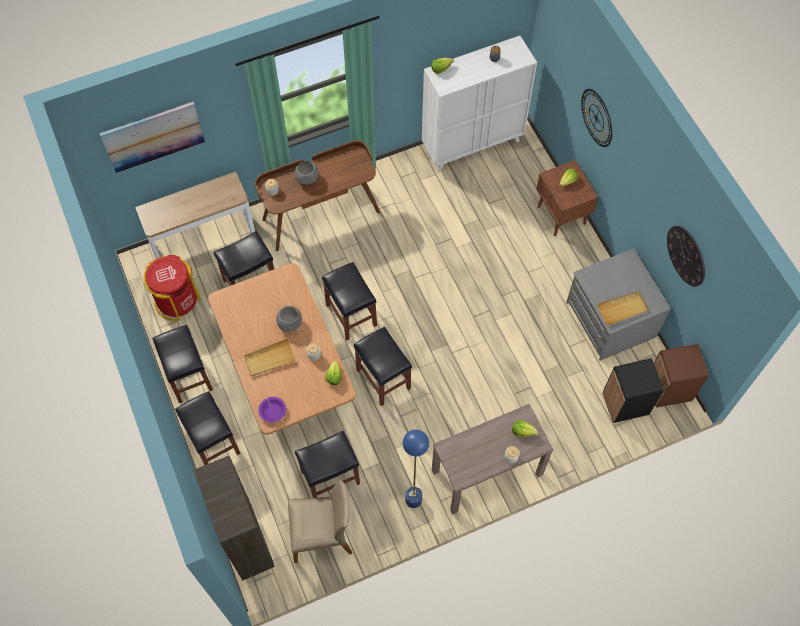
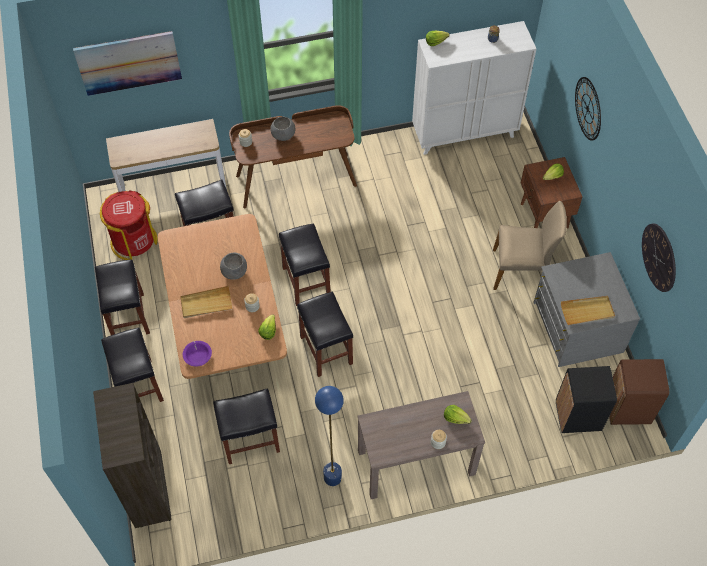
camera: 10 degrees right, 5 degrees down
beige chair [288,480,352,563] -> beige chair moved to [493,201,567,290]

